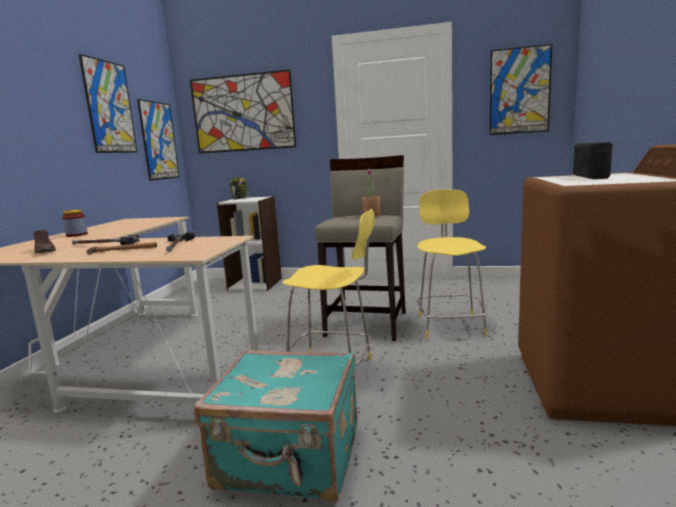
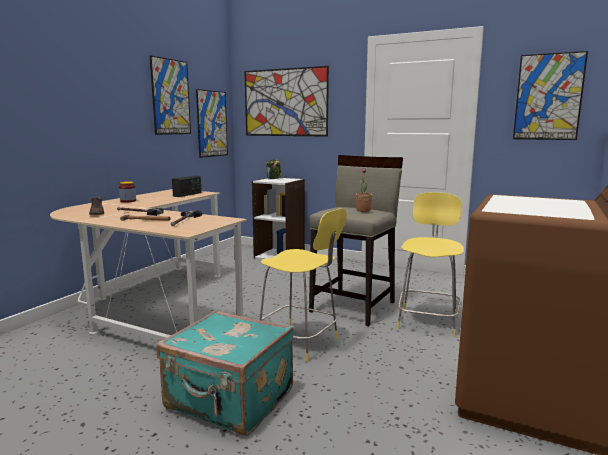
camera: 15 degrees right, 0 degrees up
radio [573,142,613,179] -> radio moved to [172,175,201,197]

